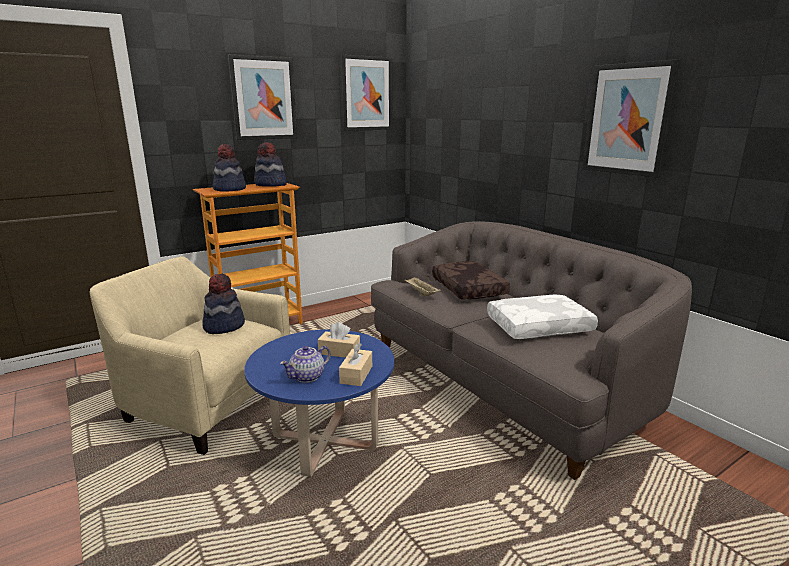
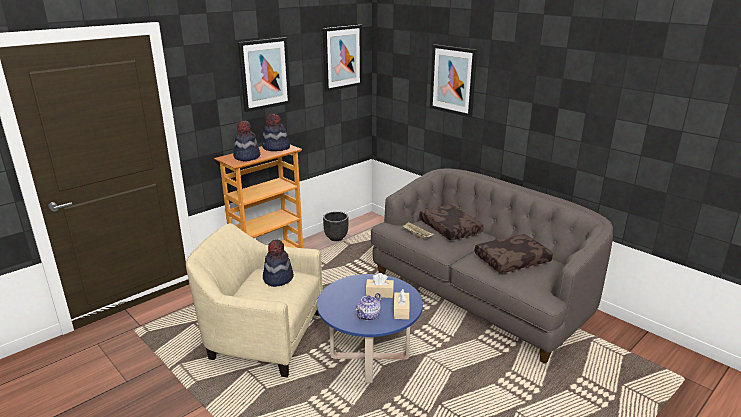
camera: 10 degrees left, 5 degrees up
white pillow [487,294,598,339] -> brown pillow [475,234,553,274]
picture [582,59,681,178] -> picture moved to [430,44,477,117]
none -> black planter [323,211,349,241]

